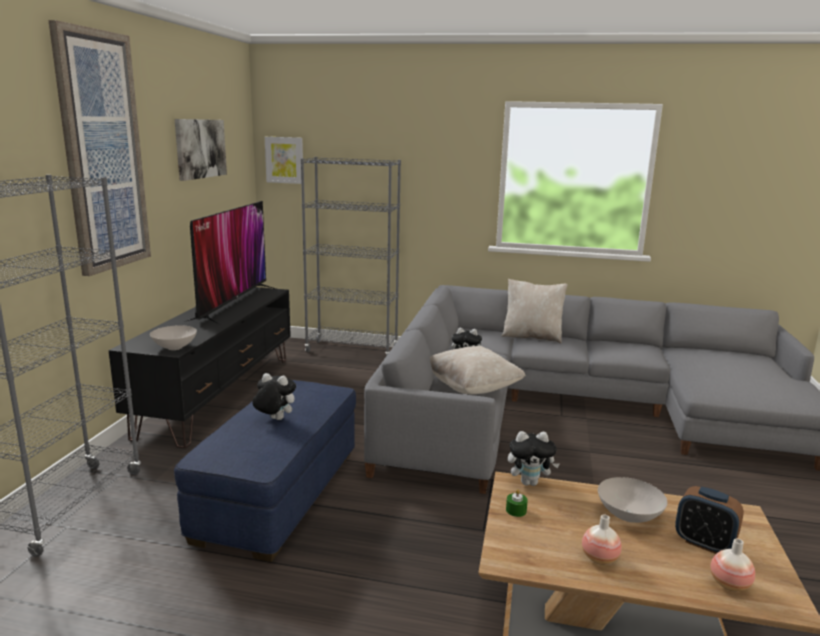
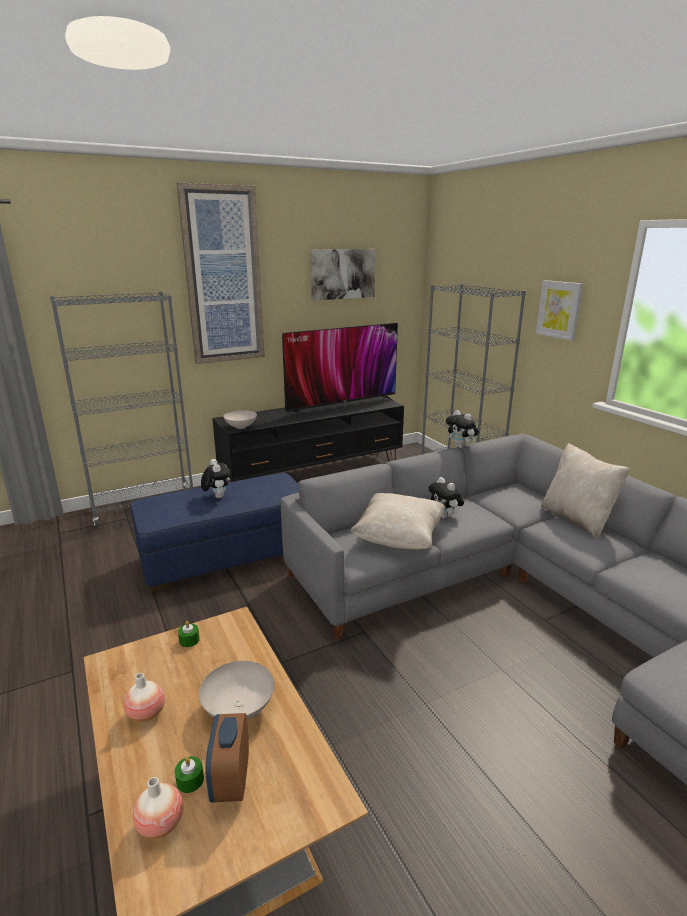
camera: 50 degrees right, 5 degrees up
picture [265,137,303,184] -> picture moved to [536,280,583,341]
plush toy [508,431,560,486] -> plush toy moved to [446,410,479,448]
none -> green candle [175,756,204,793]

